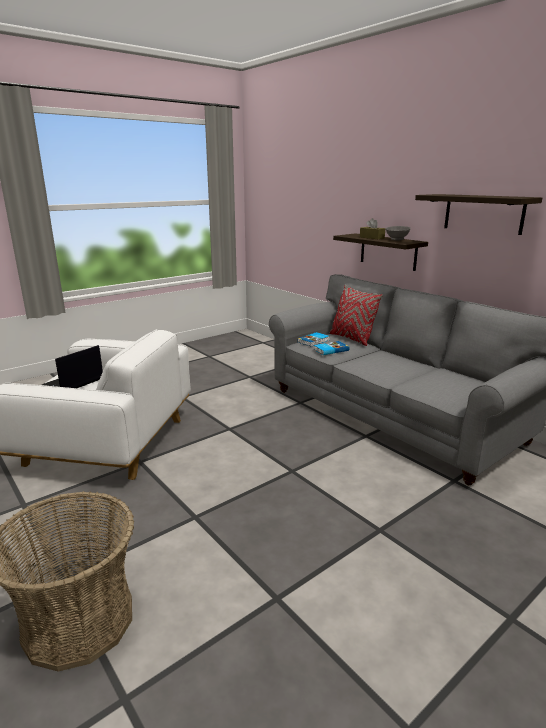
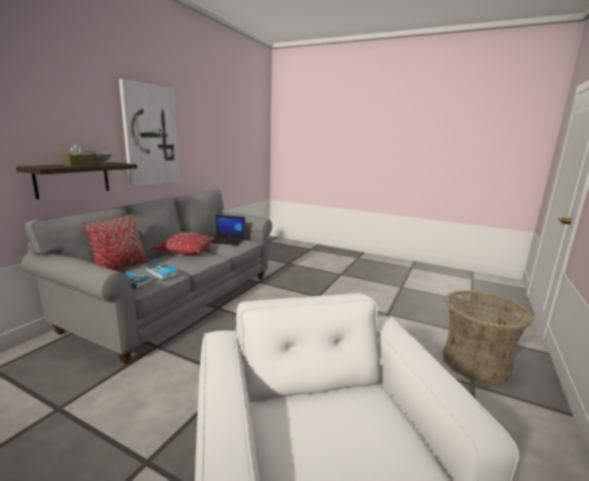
camera: 115 degrees left, 5 degrees down
laptop [42,345,103,388] -> laptop moved to [211,215,245,245]
shelf [415,194,542,235] -> picture [119,79,180,187]
none -> red pillow [153,232,214,255]

